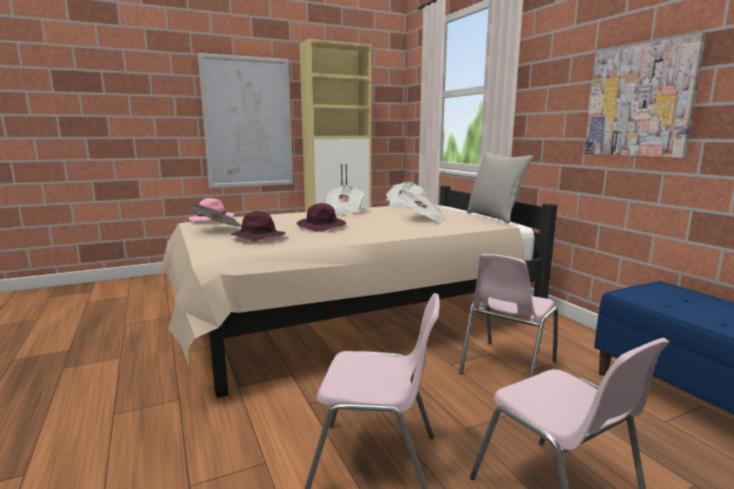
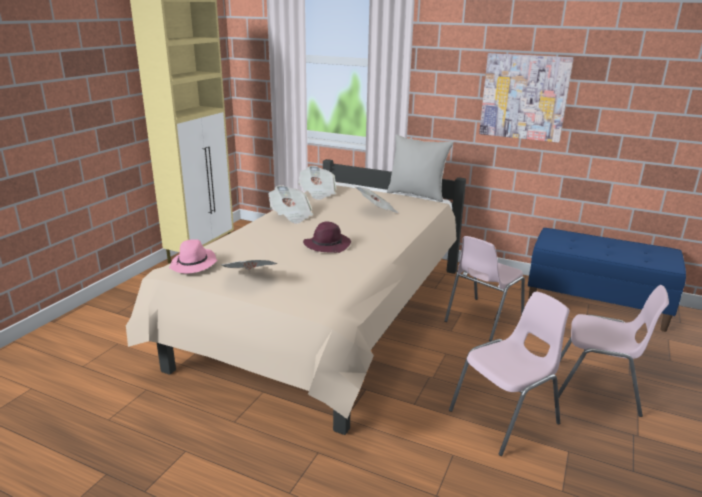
camera: 40 degrees left, 10 degrees up
picture [198,53,293,188] -> none
purple hat [230,211,286,241] -> none
pink chair [459,254,558,378] -> pink chair turned 45 degrees clockwise [444,236,525,341]

